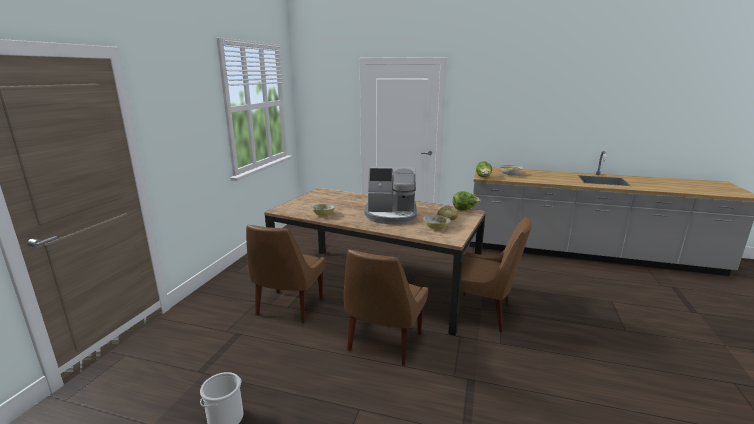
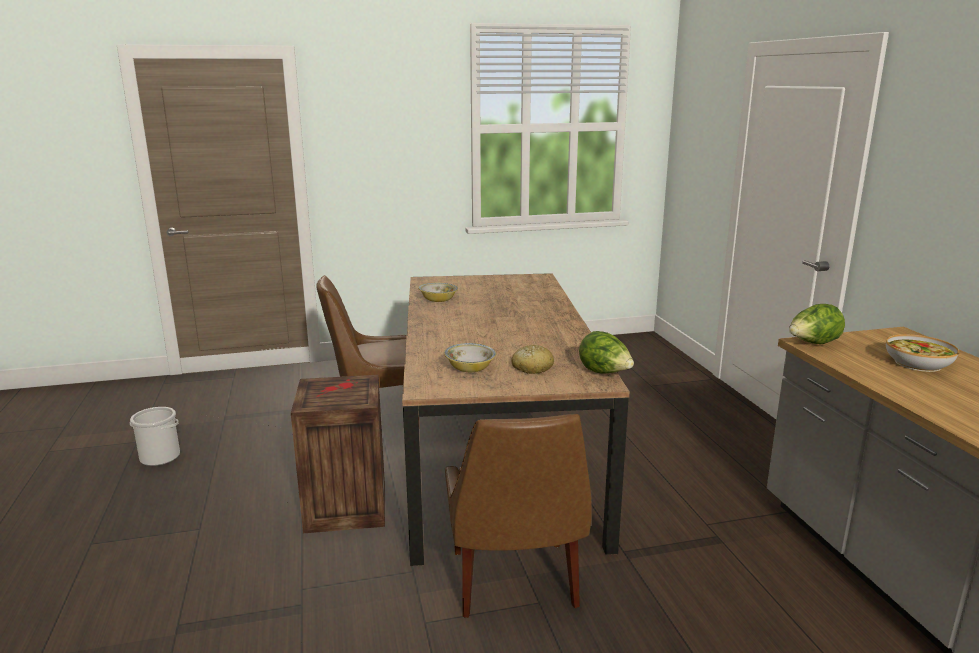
camera: 60 degrees right, 0 degrees up
brown chair [344,249,428,365] -> crate [291,375,385,533]
coffee machine [365,166,417,224] -> none

